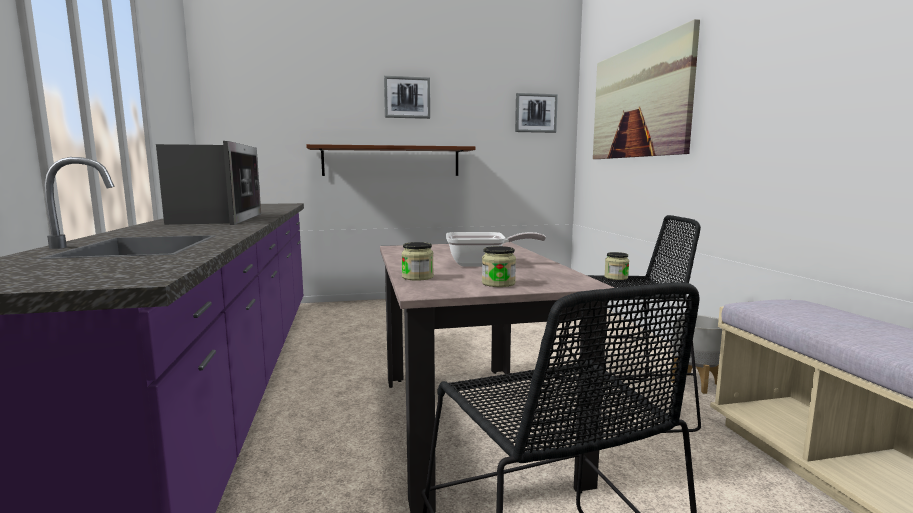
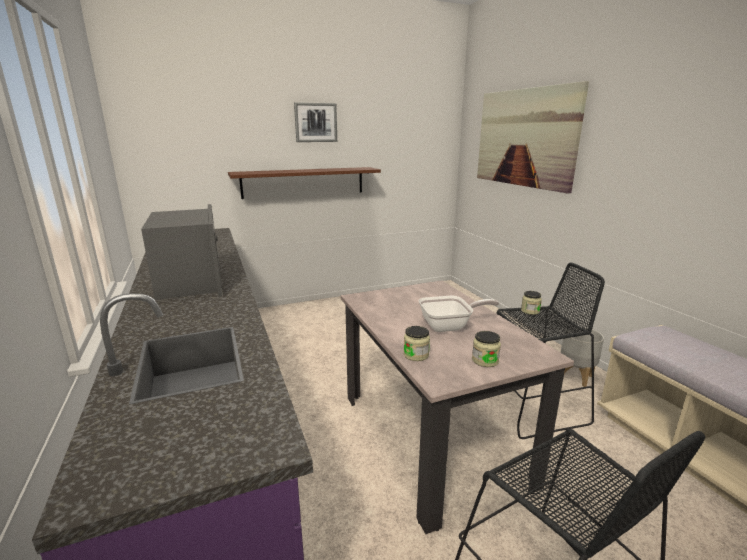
camera: 10 degrees left, 10 degrees up
picture [515,93,558,133] -> none

